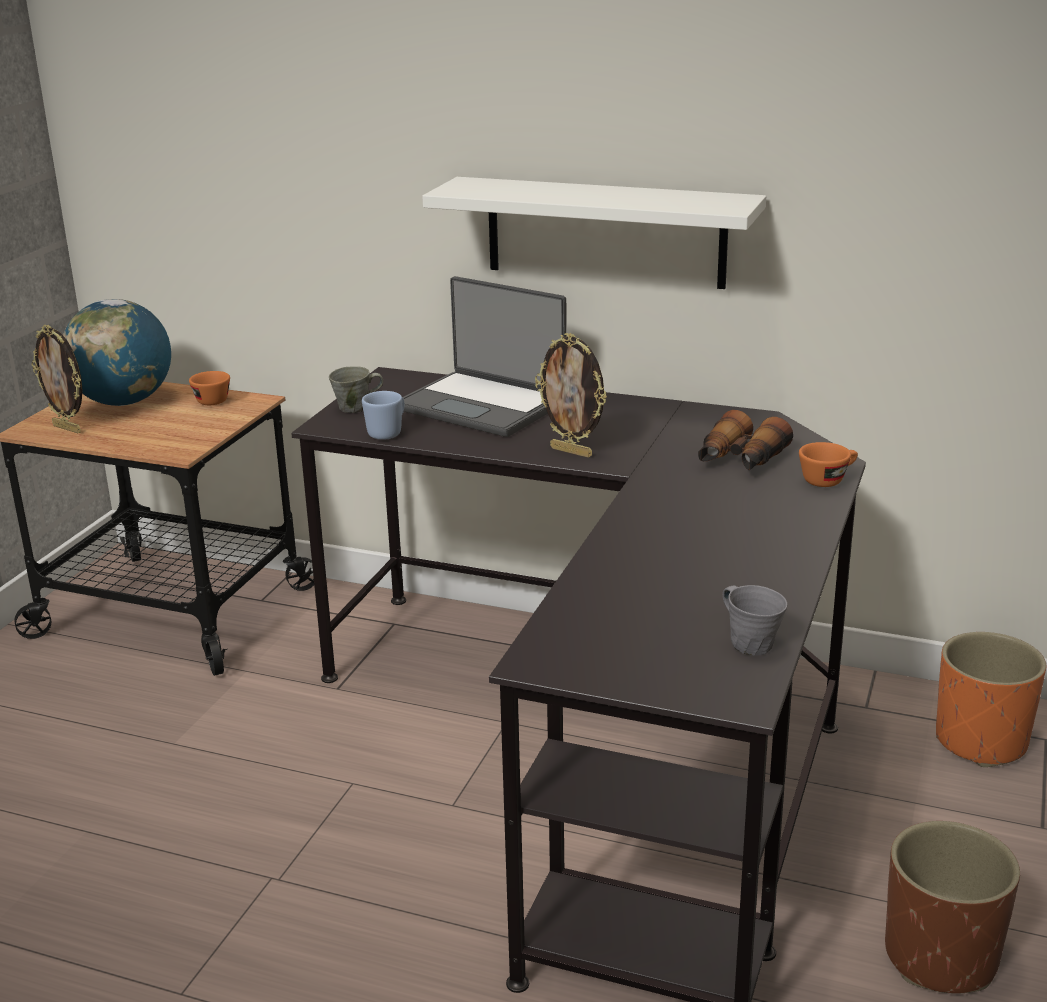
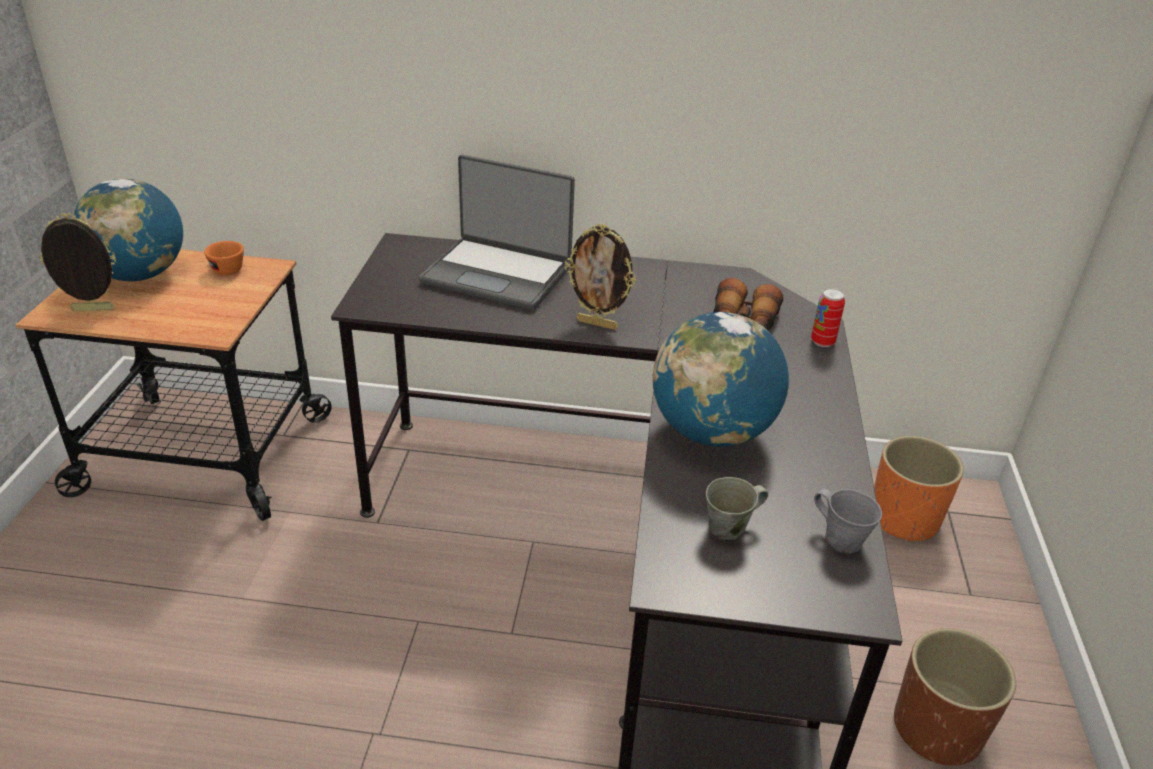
camera: 15 degrees left, 10 degrees up
picture frame [32,325,83,433] -> picture frame turned 150 degrees clockwise [39,213,116,311]
grey mug [329,366,383,413] -> grey mug moved to [706,477,768,540]
blue mug [362,391,404,440] -> none
white shelf [422,177,766,289] -> none
orange cup [799,442,858,487] -> can [811,288,845,347]
none -> globe [653,312,789,447]

